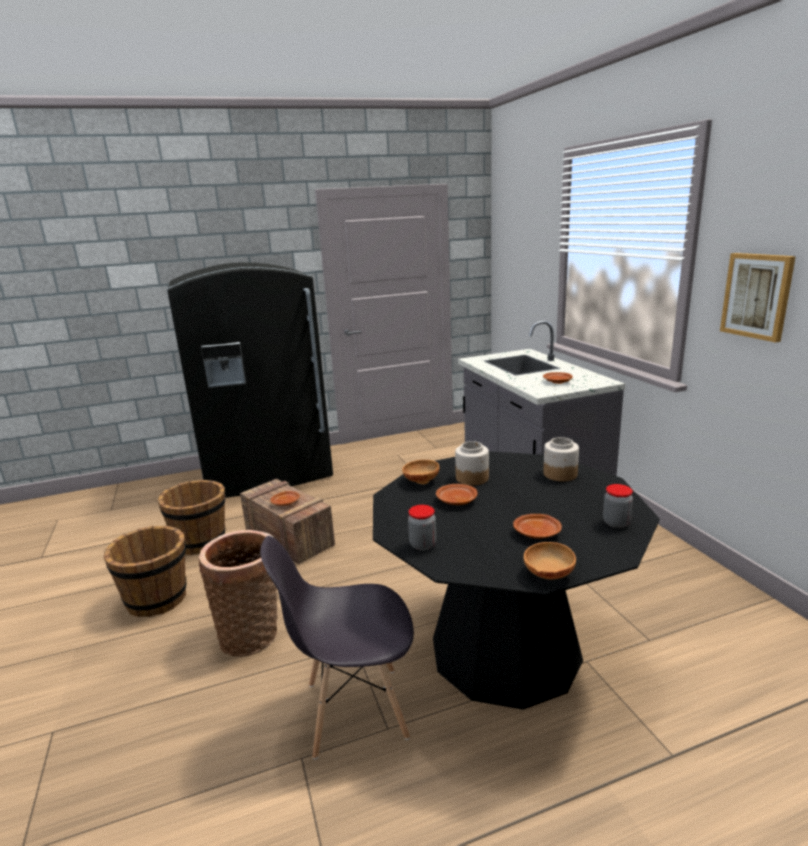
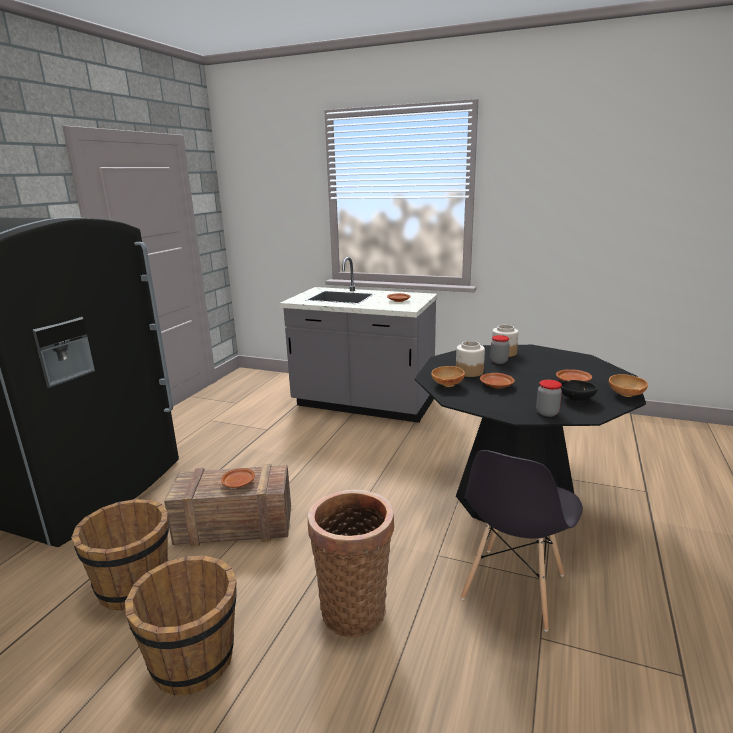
camera: 50 degrees left, 0 degrees up
jar [603,484,633,528] -> jar moved to [490,335,509,364]
picture [720,253,796,343] -> none
none -> black bowl [560,380,598,402]

